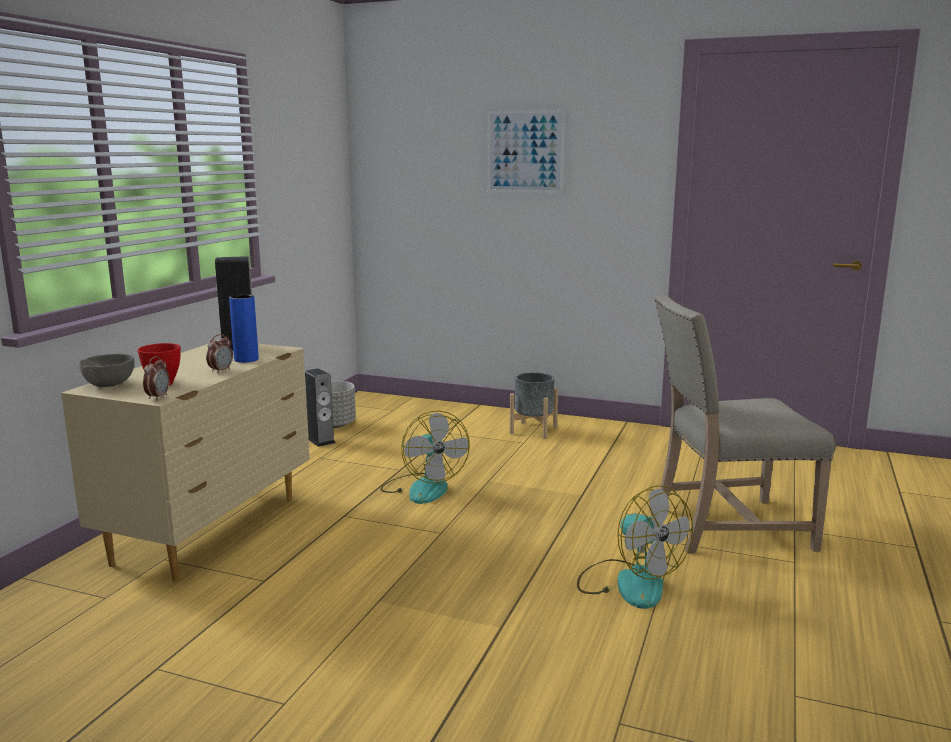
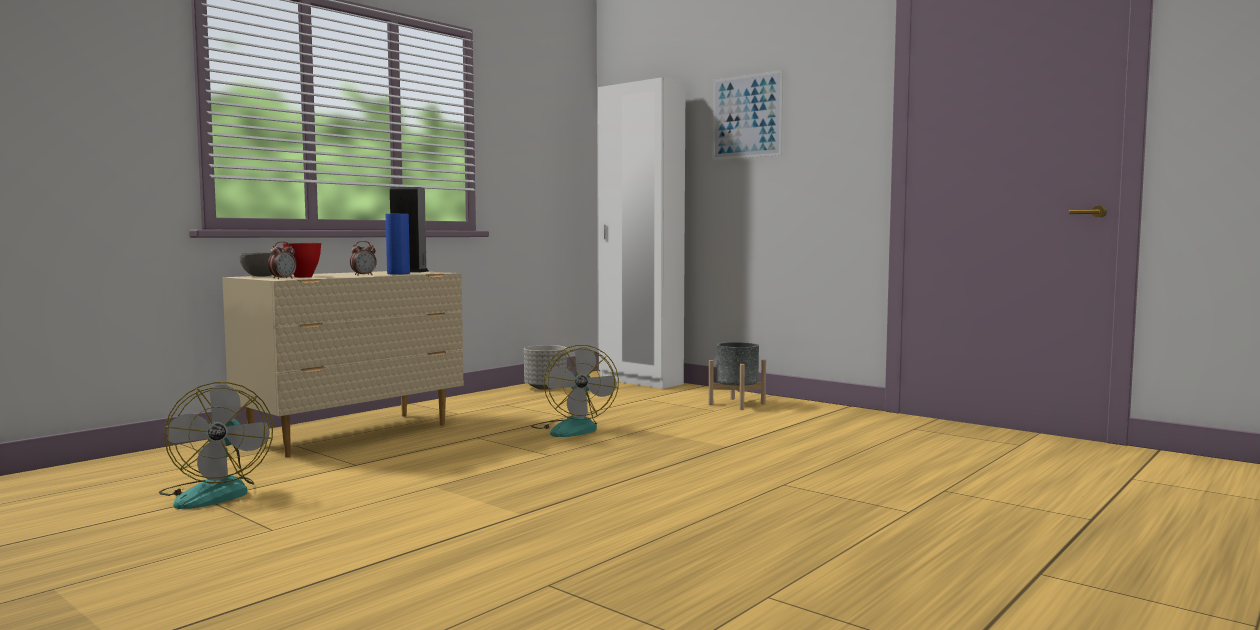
camera: 20 degrees right, 10 degrees down
speaker [305,369,336,447] -> none
fan [577,485,693,609] -> fan moved to [159,382,273,509]
beige chair [654,294,836,554] -> none
none -> white wardrobe [598,77,686,389]

